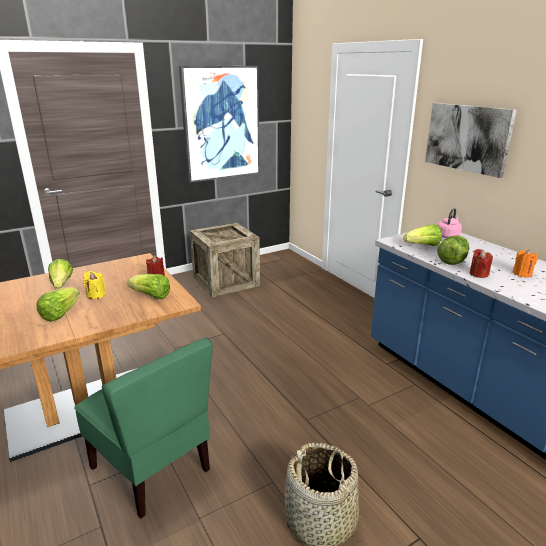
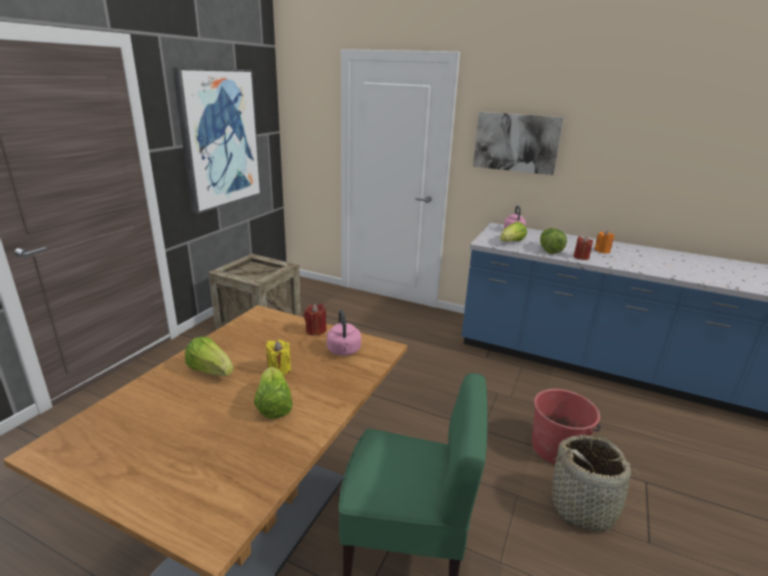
camera: 35 degrees left, 0 degrees up
lettuce [127,274,170,299] -> pink kettle [327,310,361,356]
none -> red bucket [532,389,601,464]

